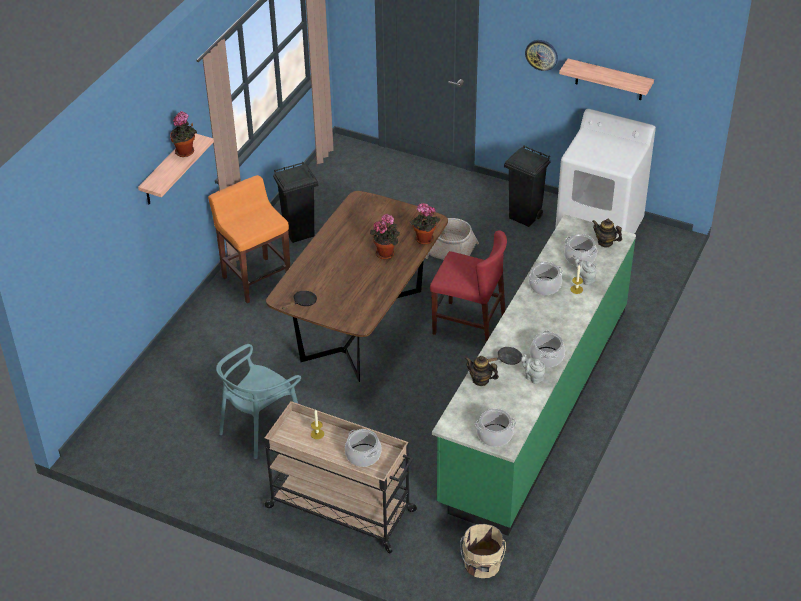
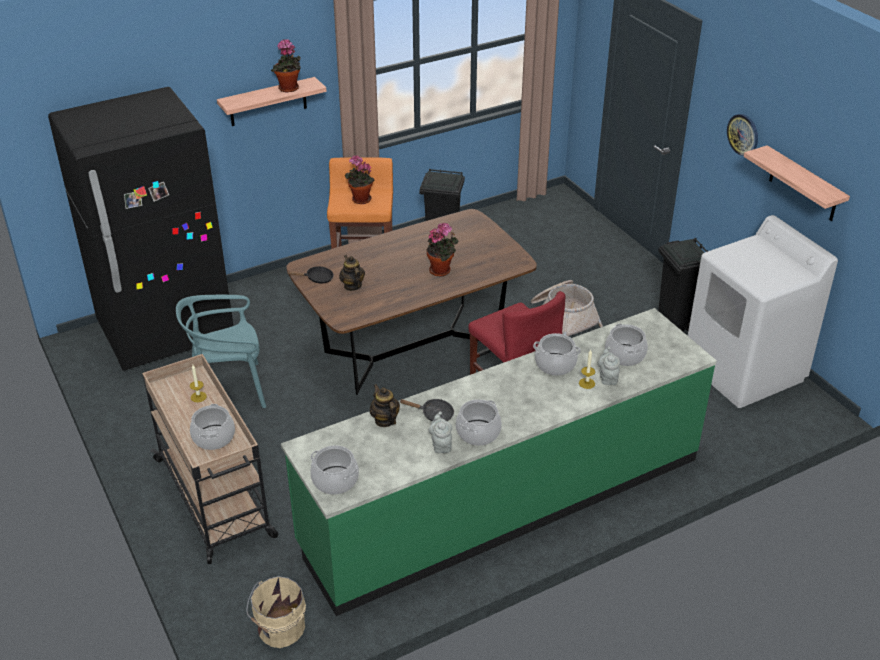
camera: 35 degrees right, 5 degrees down
potted plant [410,203,440,245] -> potted plant moved to [345,155,375,204]
teapot [592,219,622,247] -> teapot moved to [339,255,365,291]
none -> black fridge [48,87,233,371]

